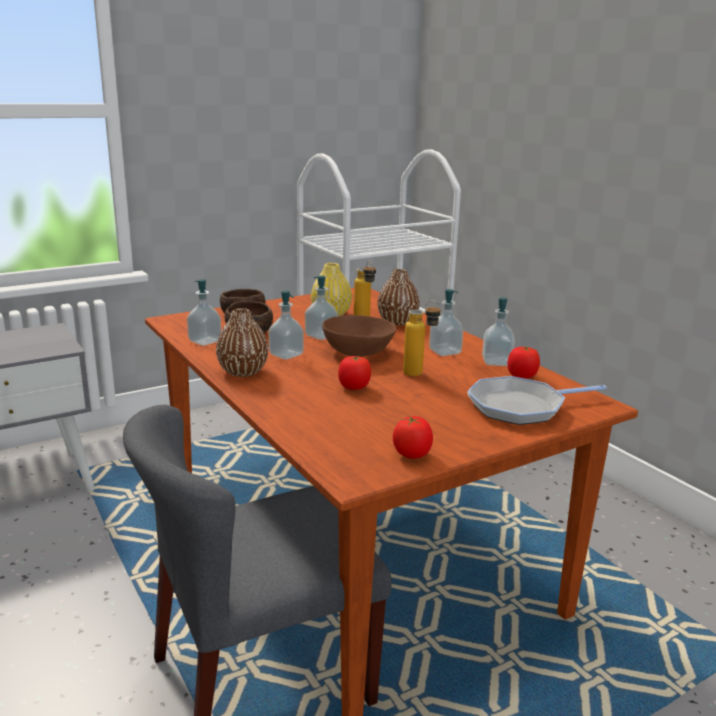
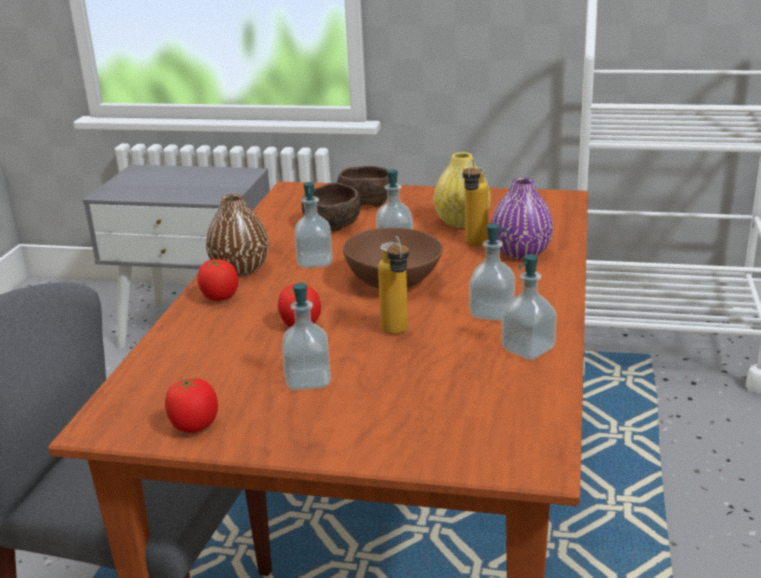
camera: 45 degrees right, 5 degrees up
soap dispenser [187,279,221,346] -> soap dispenser moved to [282,283,331,390]
brown vase [377,269,420,325] -> purple vase [491,178,553,260]
frying pan [467,376,607,425] -> none
tomato [507,346,540,379] -> tomato moved to [197,259,238,301]

